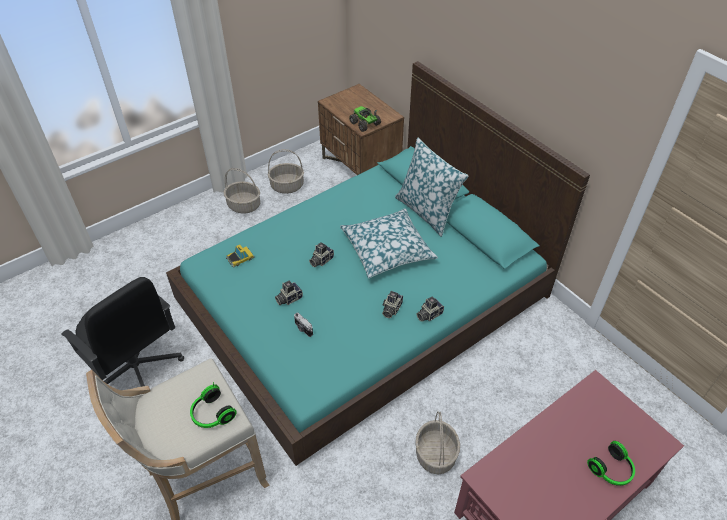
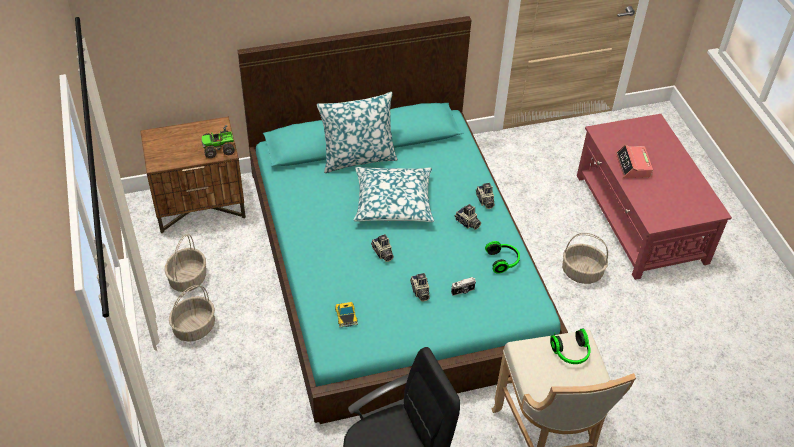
camera: 70 degrees left, 0 degrees up
headphones [587,441,635,486] -> headphones moved to [485,241,520,273]
none -> alarm clock [616,145,653,178]

